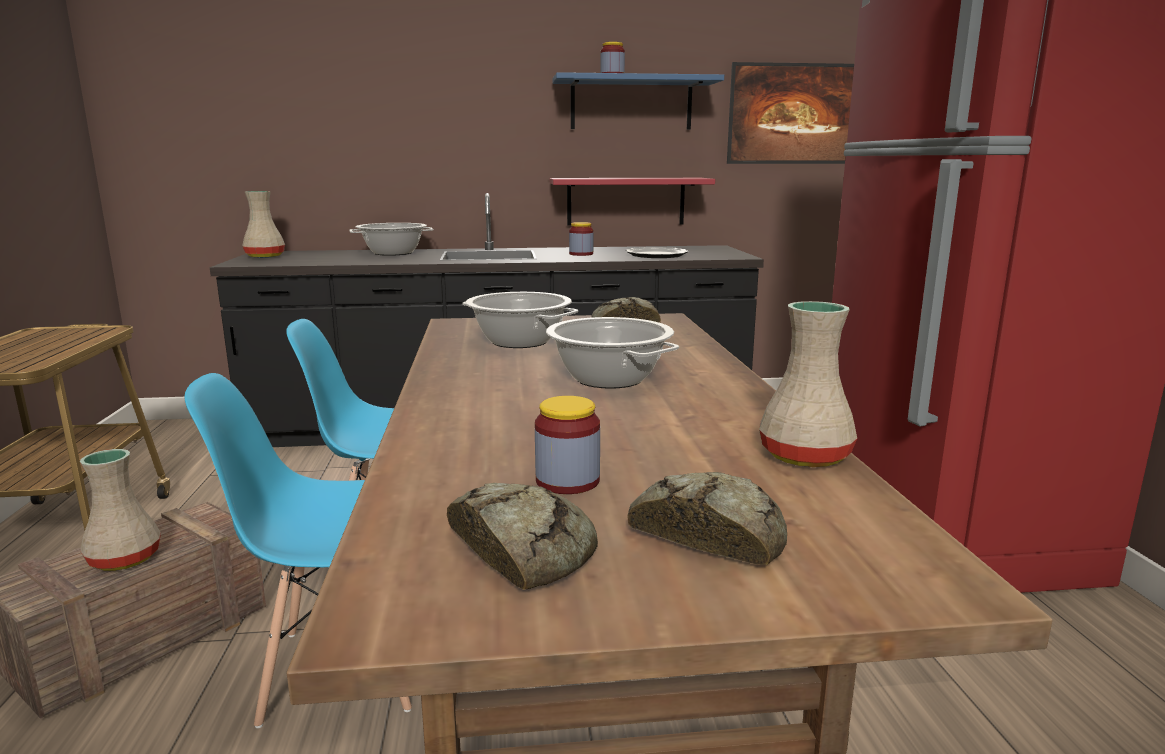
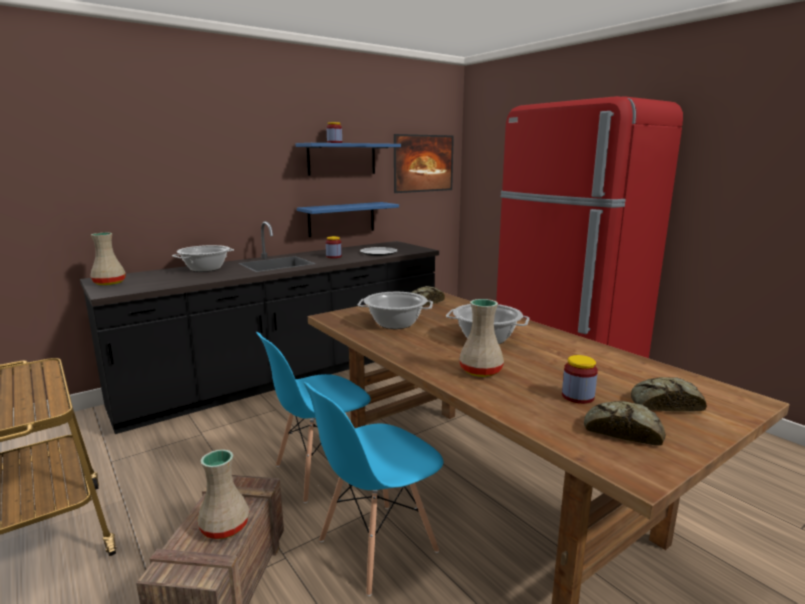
camera: 30 degrees left, 0 degrees up
red shelf [550,178,715,225] -> blue shelf [297,202,399,237]
beige vase [759,301,857,467] -> beige vase moved to [459,299,504,377]

